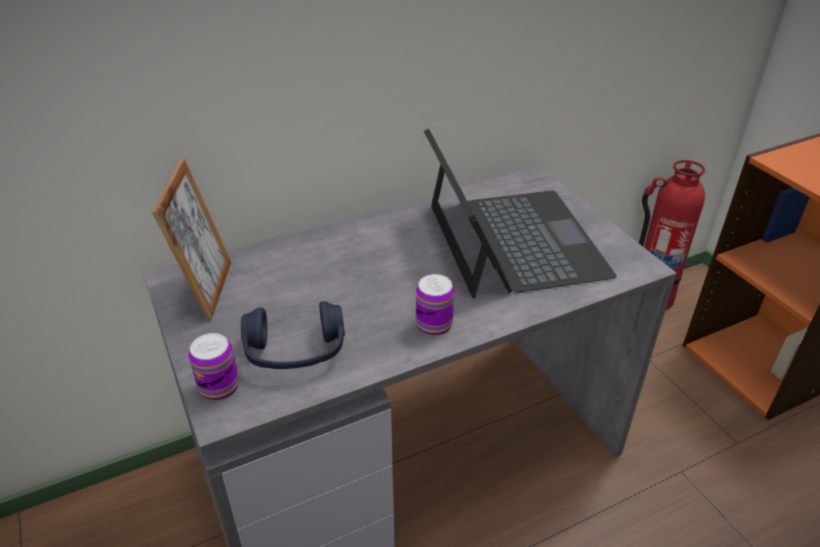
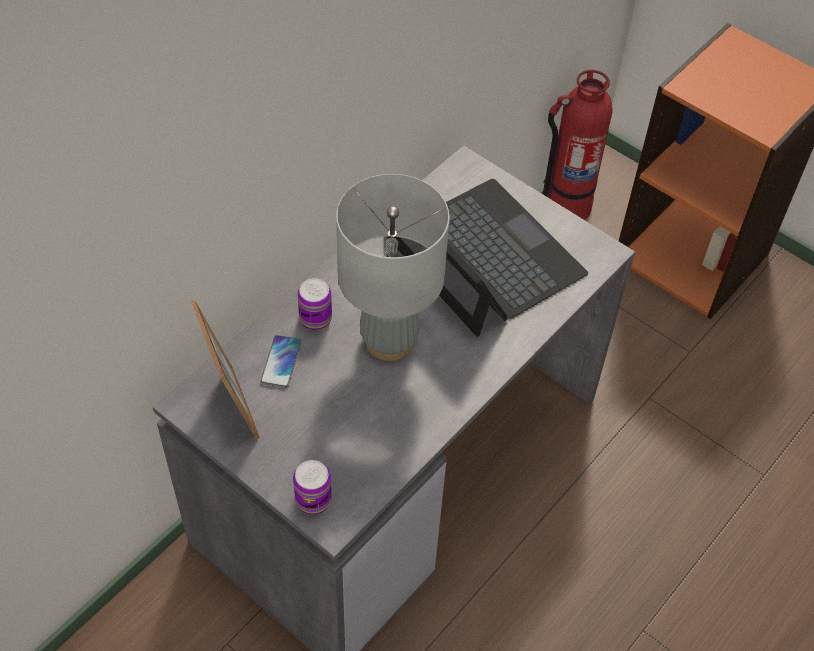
camera: 25 degrees left, 15 degrees up
blue headphones [241,301,345,369] -> none
can [416,274,454,336] -> can moved to [298,278,332,330]
none -> phone [260,335,302,388]
none -> grey table lamp [336,174,450,361]

